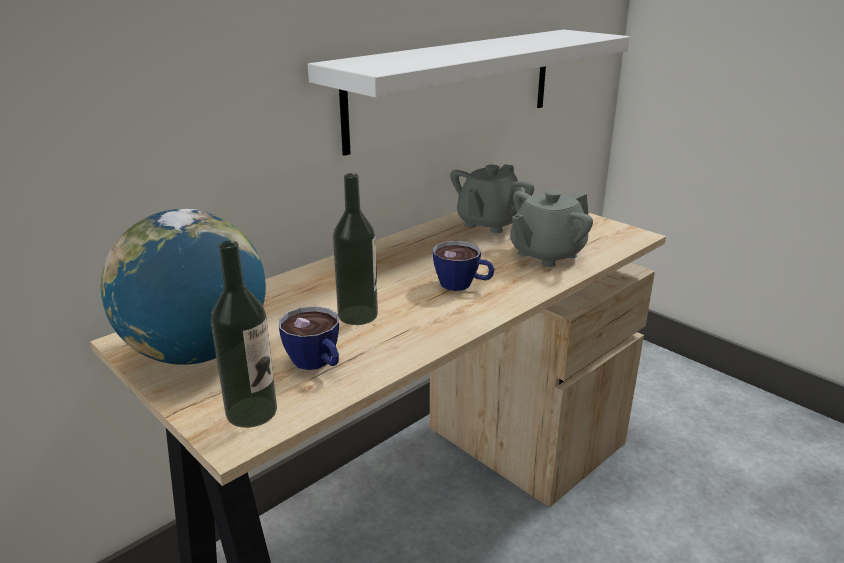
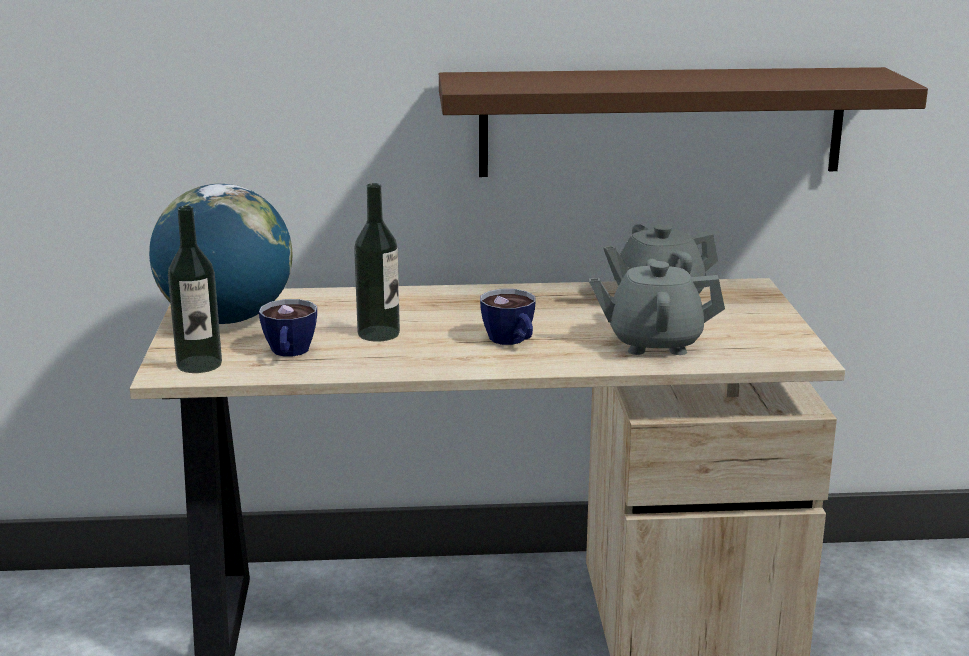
camera: 40 degrees right, 5 degrees down
white shelf [308,30,630,156] -> brown shelf [439,67,928,177]

